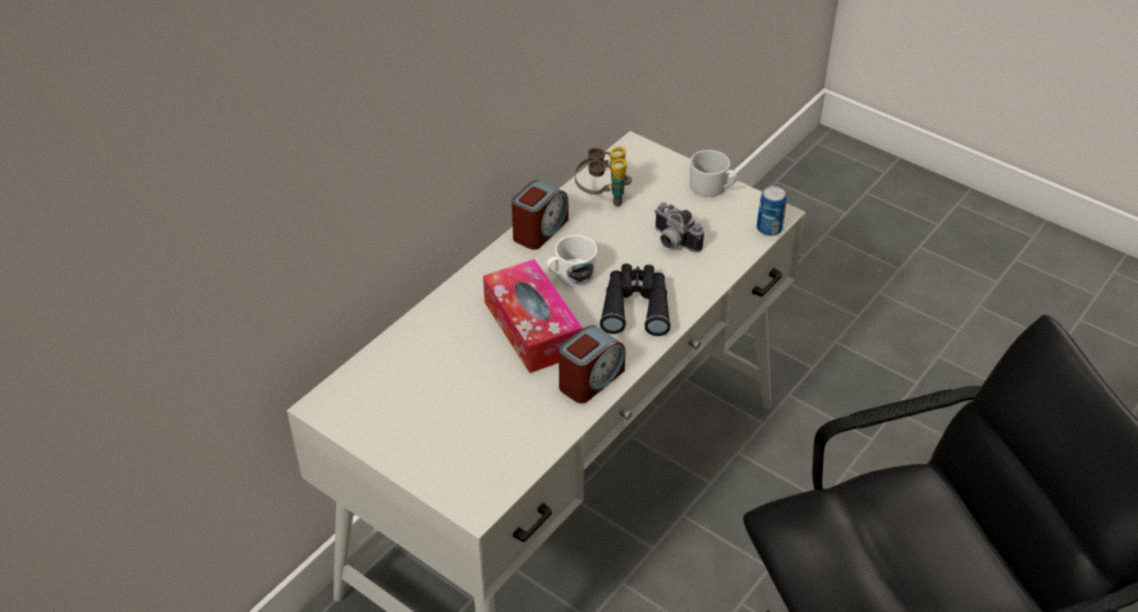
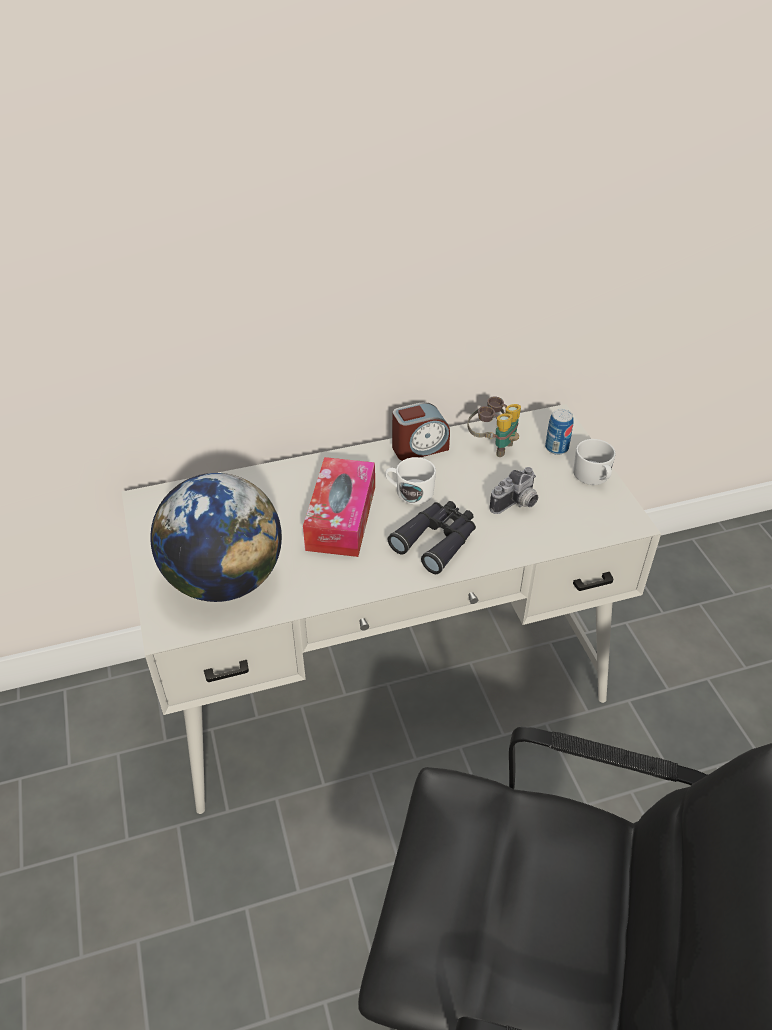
camera: 35 degrees right, 0 degrees up
alarm clock [559,325,626,403] -> none
camera [654,202,704,253] -> camera turned 120 degrees counterclockwise [490,467,538,514]
can [757,186,786,236] -> can moved to [545,409,574,455]
none -> globe [150,473,282,602]

